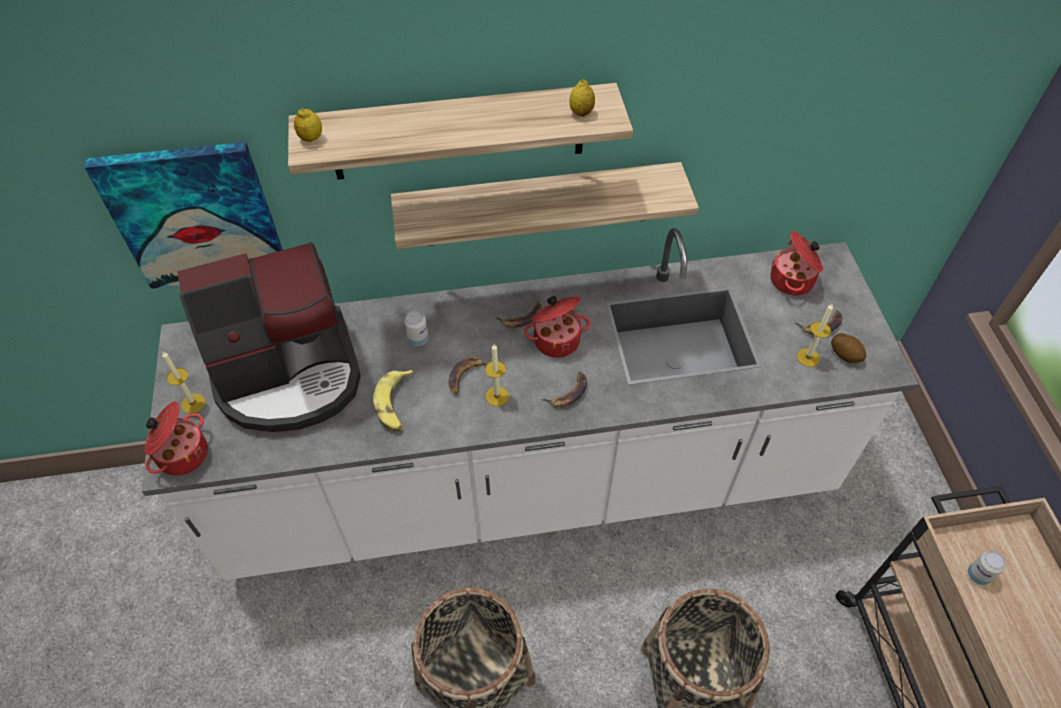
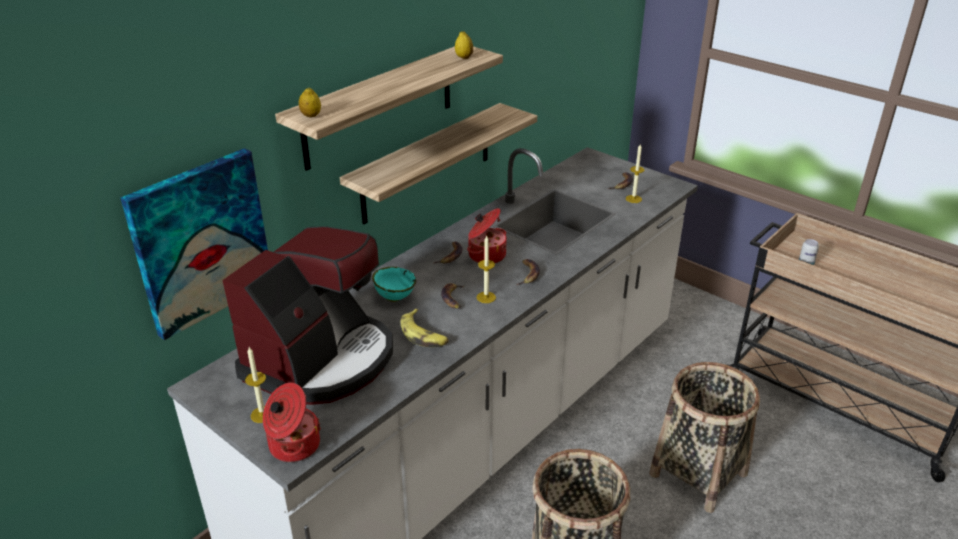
camera: 40 degrees left, 20 degrees down
can [404,311,429,346] -> turquoise bowl [372,267,416,302]
cooking pot [770,231,823,296] -> none
potato [831,333,866,363] -> none

